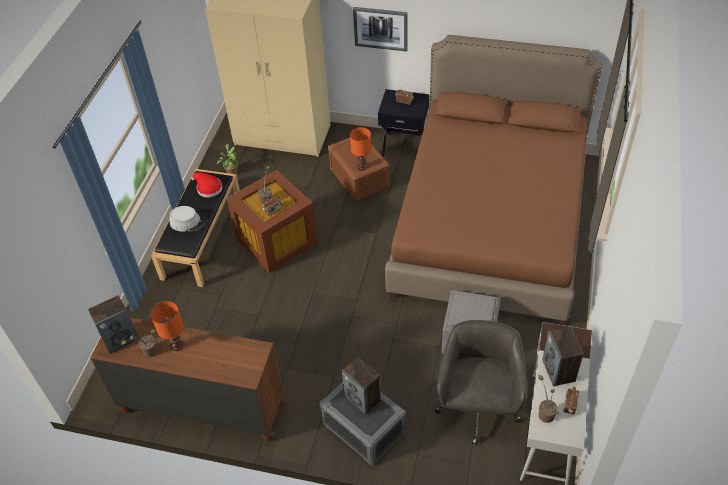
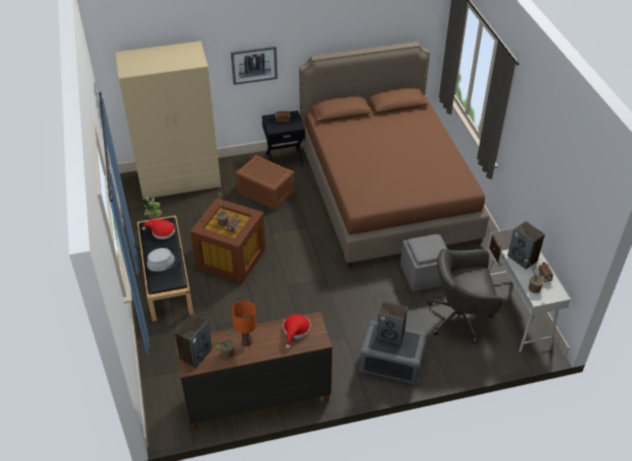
camera: 30 degrees left, 5 degrees down
orange table lamp [350,127,371,170] -> none
grey office chair [434,320,528,445] -> grey office chair turned 75 degrees counterclockwise [428,249,503,344]
none -> red hat [283,314,311,348]

